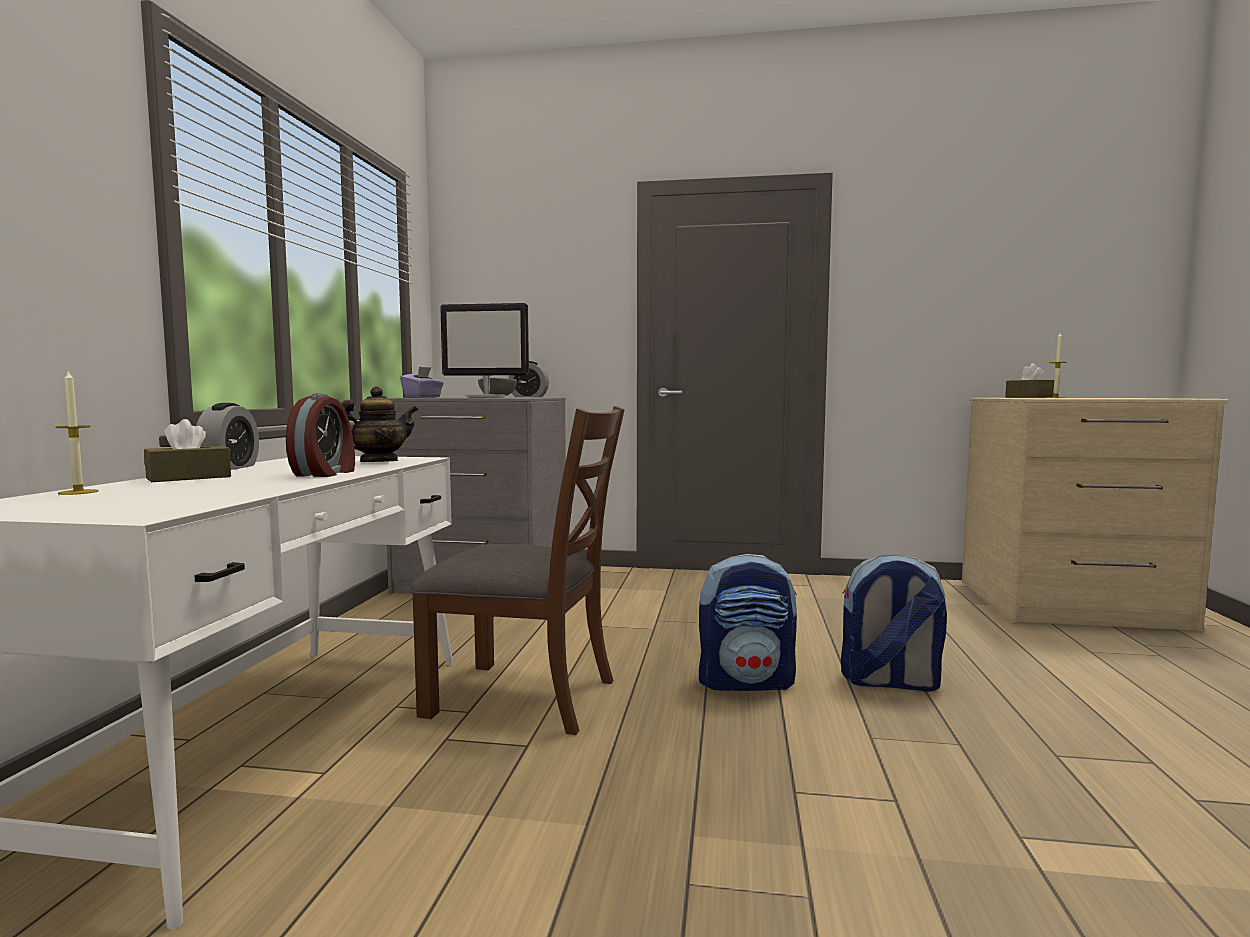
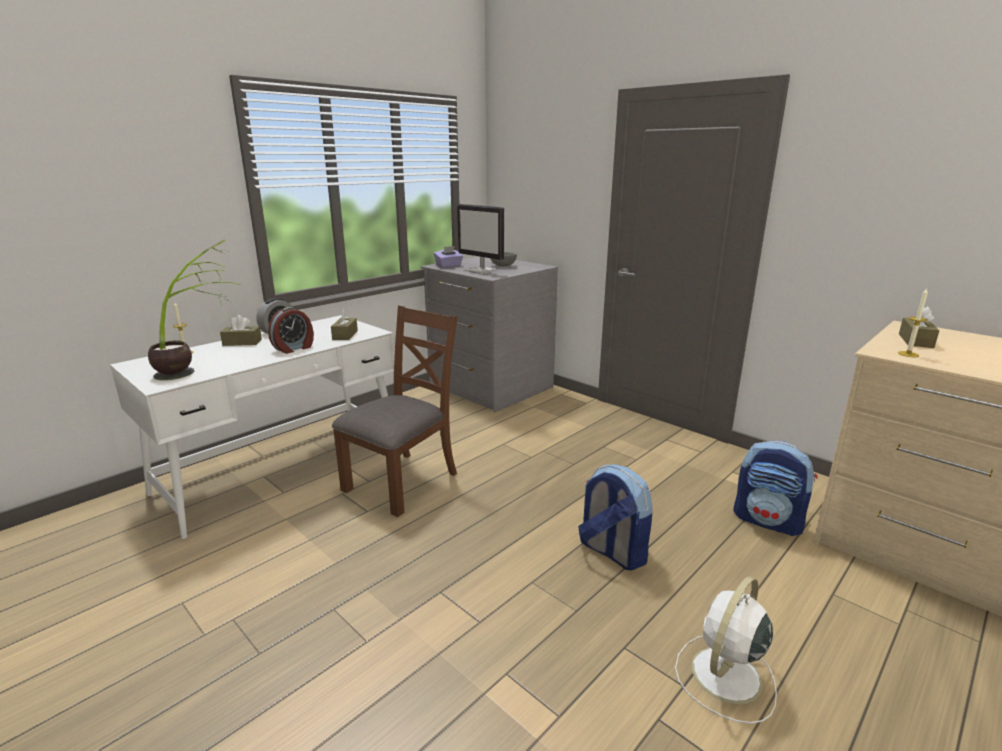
camera: 35 degrees right, 15 degrees up
teapot [340,386,418,462] -> brown tissue box [331,309,358,340]
brown chair [410,406,625,735] -> brown chair turned 105 degrees counterclockwise [332,305,457,517]
alarm clock [508,361,549,397] -> none
backpack [699,554,797,691] -> backpack moved to [733,441,818,536]
none -> potted plant [148,240,240,380]
none -> white fan [675,576,777,724]

